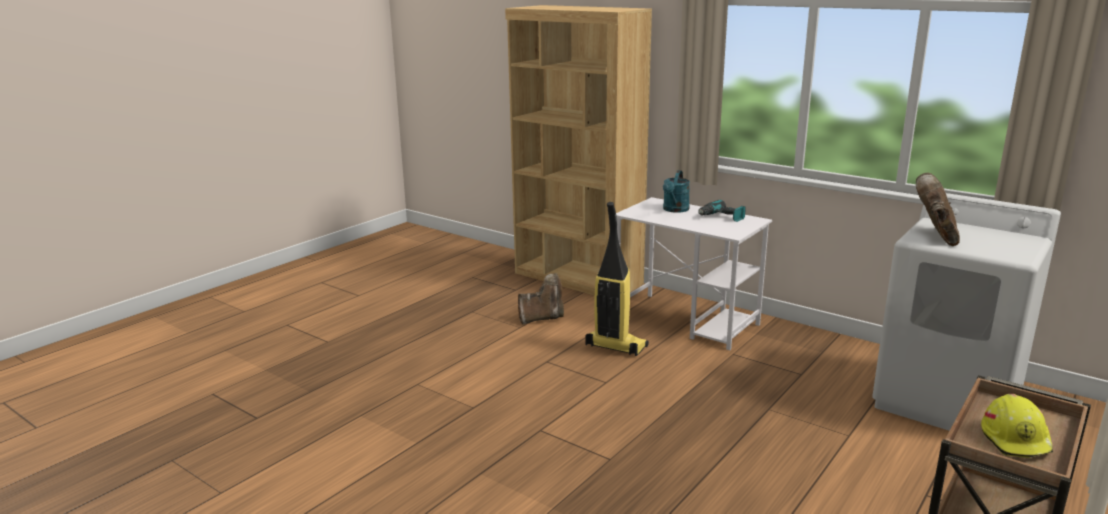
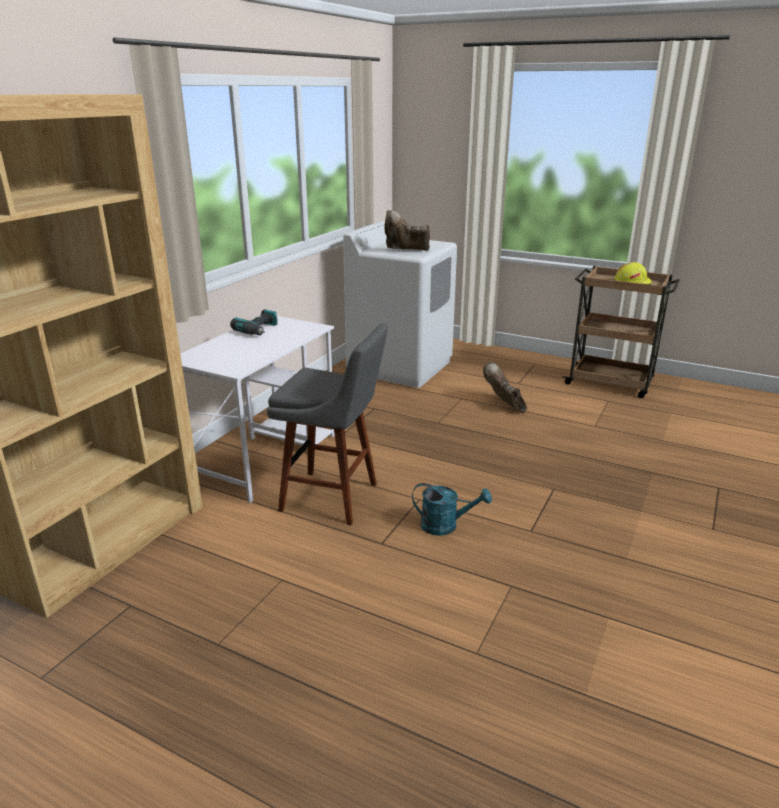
camera: 100 degrees left, 5 degrees up
brown boot [518,273,564,324] -> brown boot moved to [483,362,527,413]
vacuum cleaner [586,202,649,356] -> grey stool [267,324,388,525]
turquoise watering can [663,170,690,213] -> turquoise watering can moved to [412,483,492,536]

